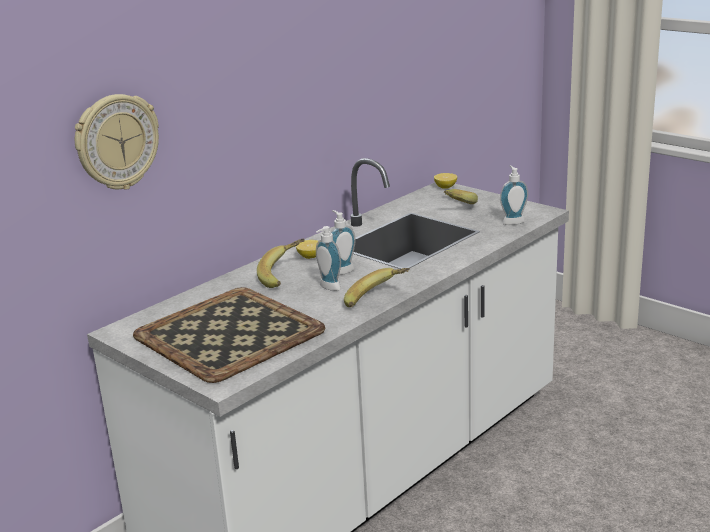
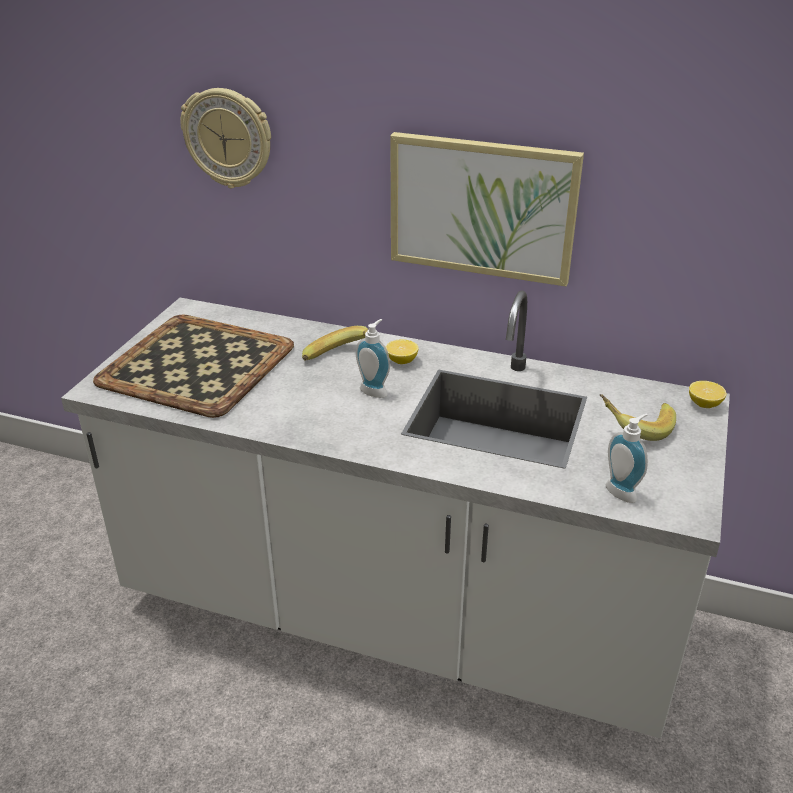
camera: 65 degrees right, 10 degrees up
soap dispenser [316,226,341,291] -> none
banana [344,268,410,307] -> none
none -> picture [390,132,584,287]

